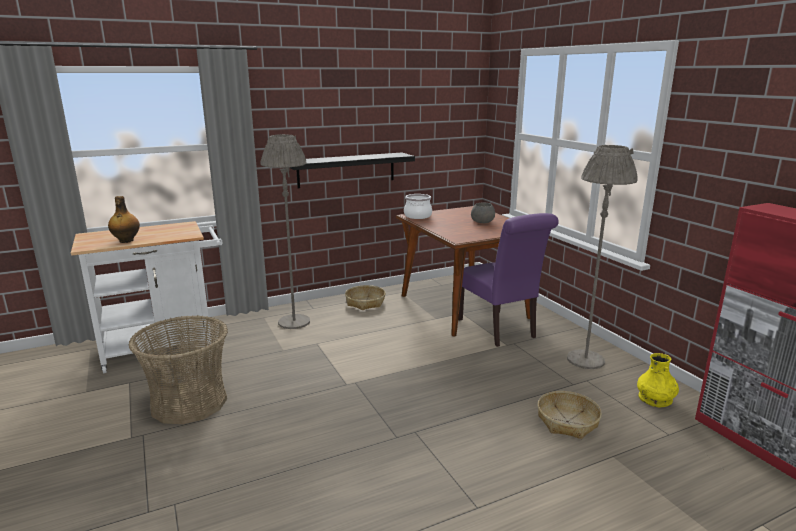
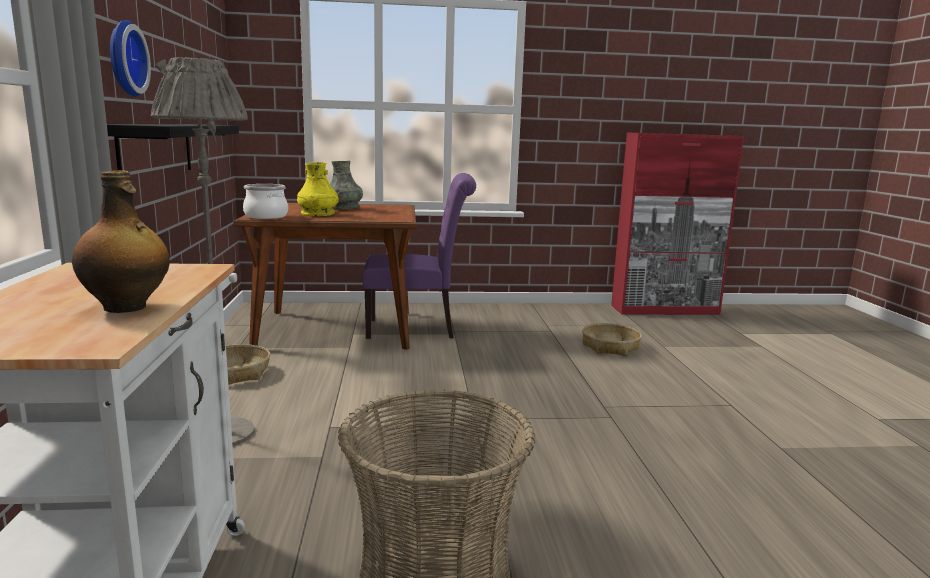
camera: 70 degrees left, 5 degrees down
grey bowl [471,202,495,223] -> grey vase [330,161,363,210]
grey floor lamp [567,145,638,369] -> none
yellow vase [637,353,679,408] -> yellow vase moved to [297,162,339,216]
none -> wall clock [110,20,151,97]

